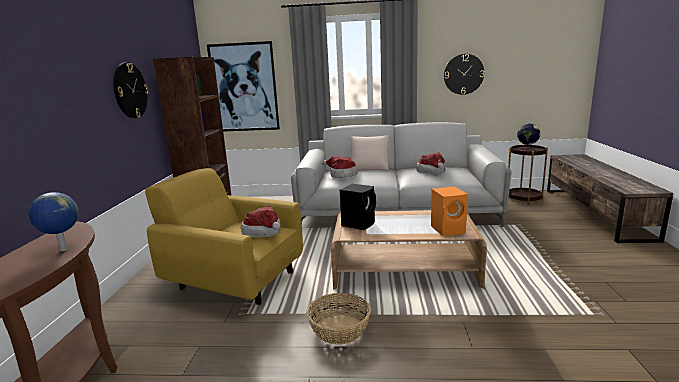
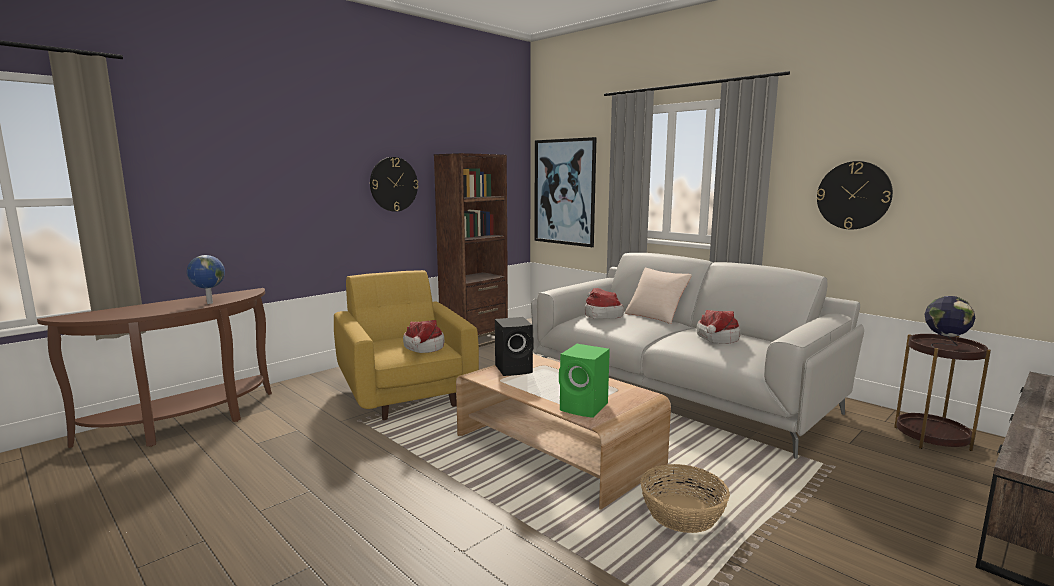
camera: 40 degrees right, 5 degrees down
basket [306,293,371,345] -> basket moved to [640,464,730,533]
orange speaker [431,186,468,236] -> green speaker [559,344,610,418]

